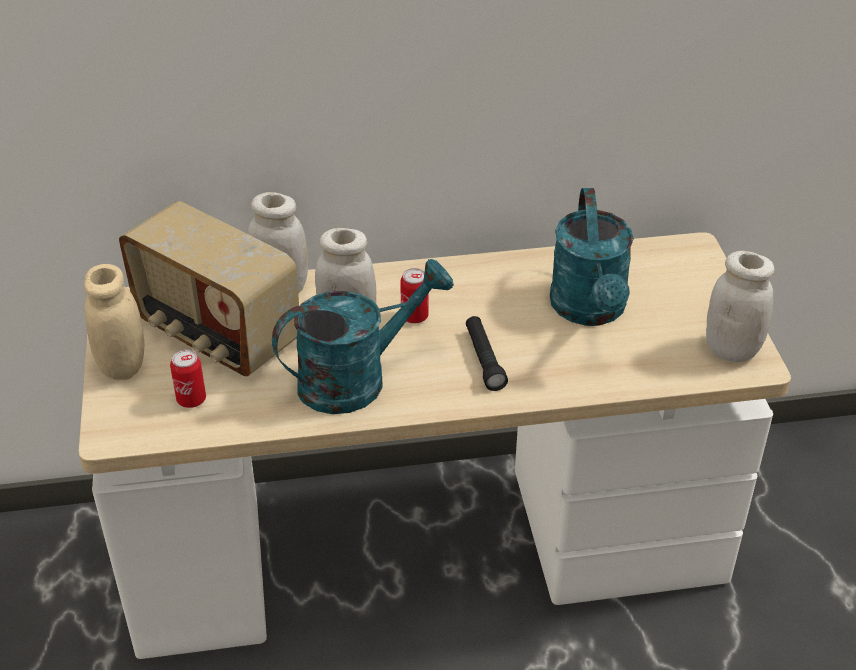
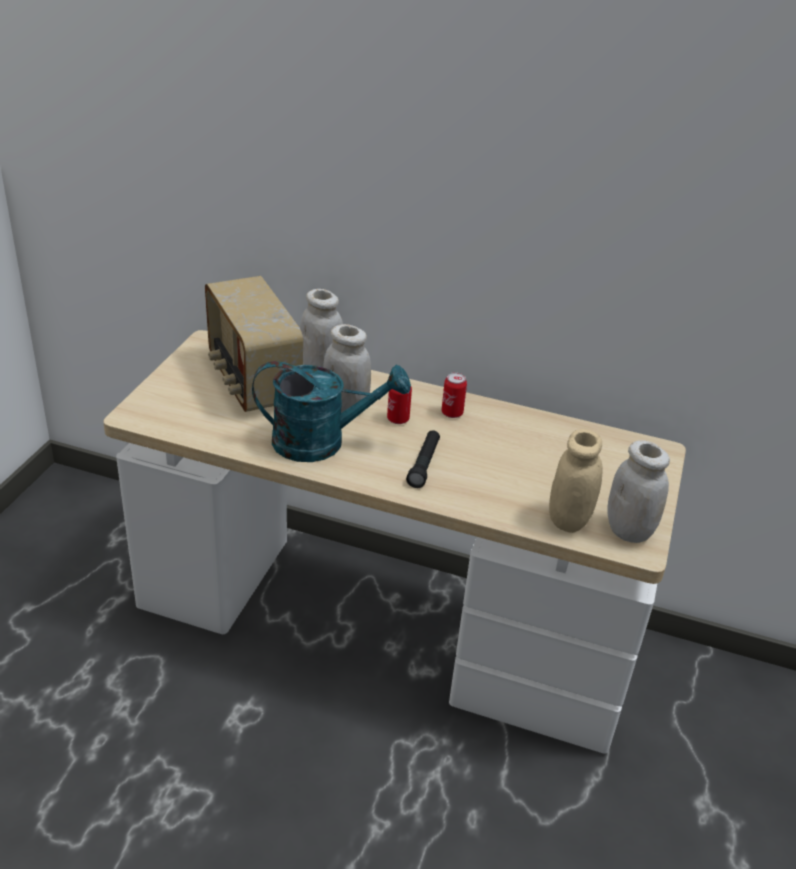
camera: 25 degrees right, 5 degrees down
beige jar [84,264,145,380] -> beige jar moved to [549,429,603,533]
can [170,349,206,408] -> can moved to [441,372,467,418]
turquoise watering can [550,188,634,326] -> none

